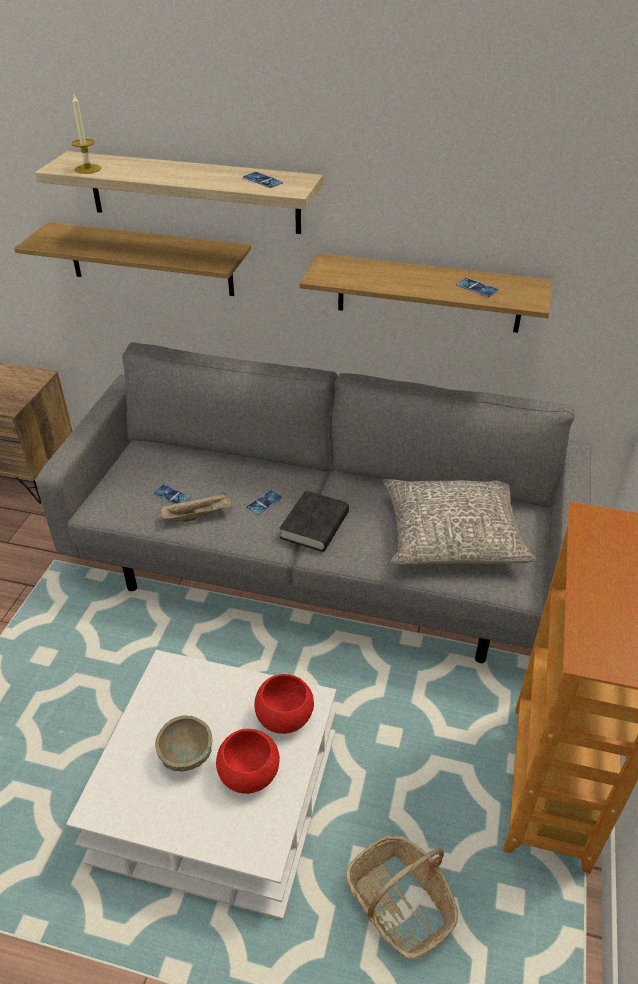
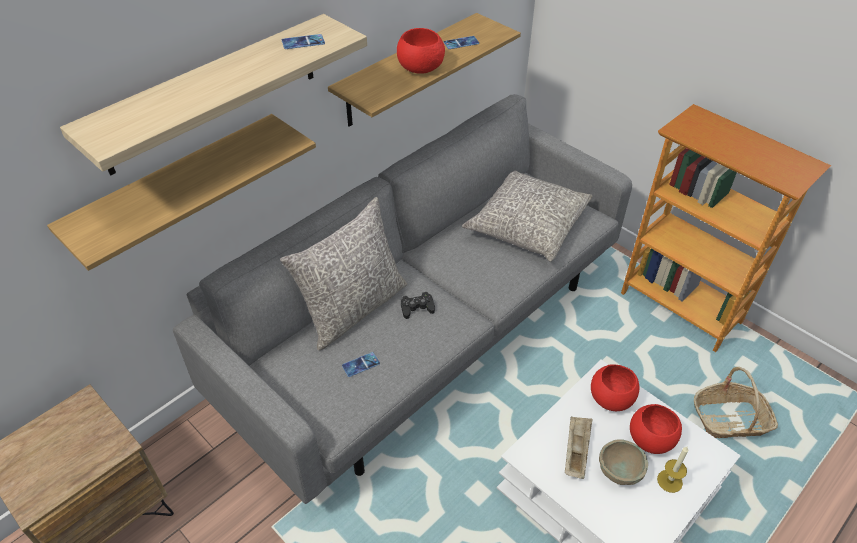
camera: 60 degrees left, 5 degrees up
candle [71,95,101,174] -> candle moved to [657,447,688,493]
beige tray [160,492,232,522] -> beige tray moved to [565,417,592,479]
phone [246,490,282,515] -> black game controller [401,292,435,319]
black book [280,490,349,552] -> none
none -> grey pillow [280,197,407,351]
none -> red bowl [397,28,445,74]

